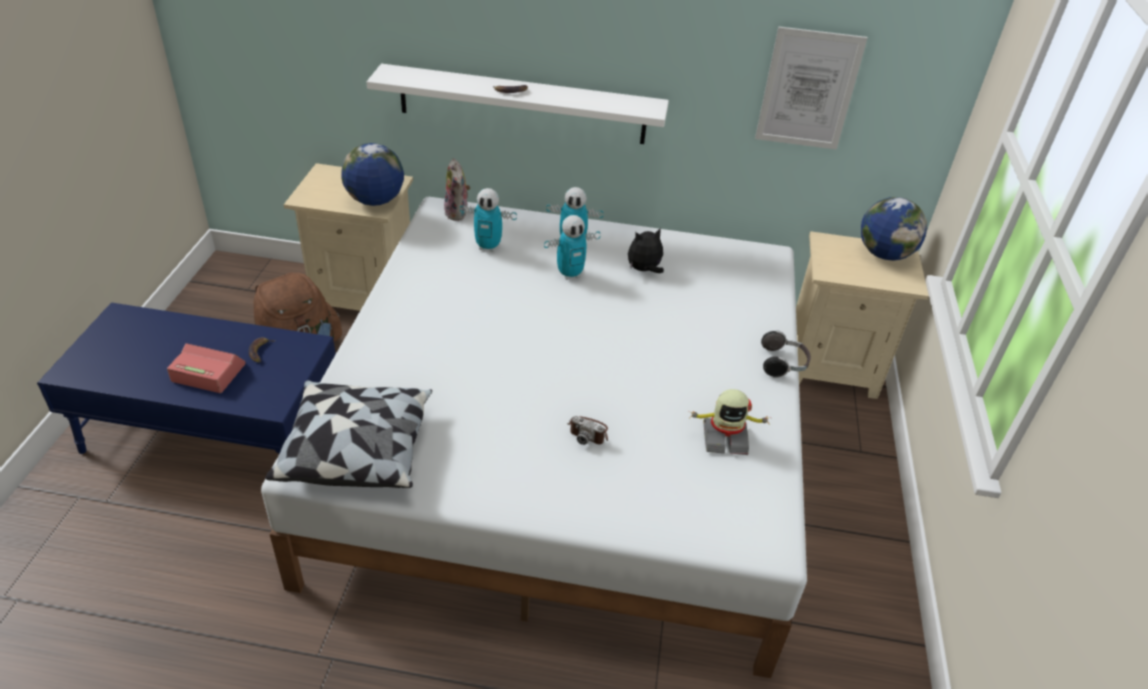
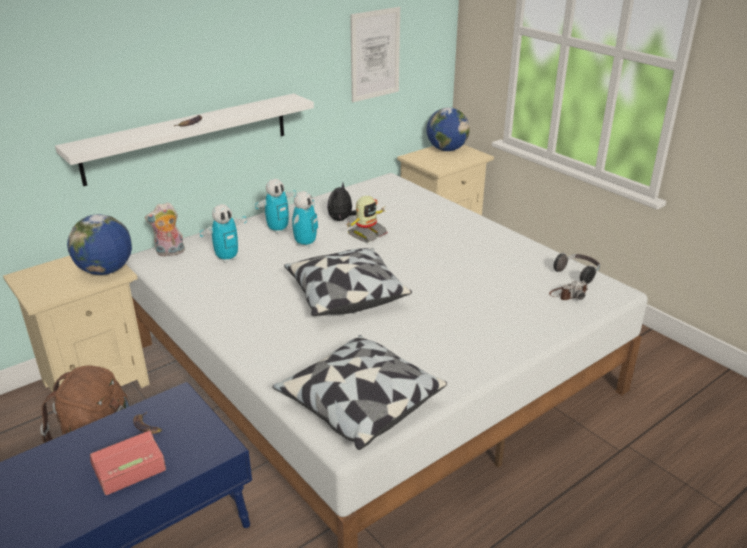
camera: 45 degrees left, 10 degrees down
plush toy [444,158,470,221] -> plush toy turned 135 degrees clockwise [145,202,185,257]
camera [567,416,608,445] -> camera moved to [549,281,588,300]
toy robot [688,389,771,455] -> toy robot moved to [345,196,388,242]
headphones [761,330,811,378] -> headphones moved to [553,252,600,285]
none -> pillow [284,248,412,316]

